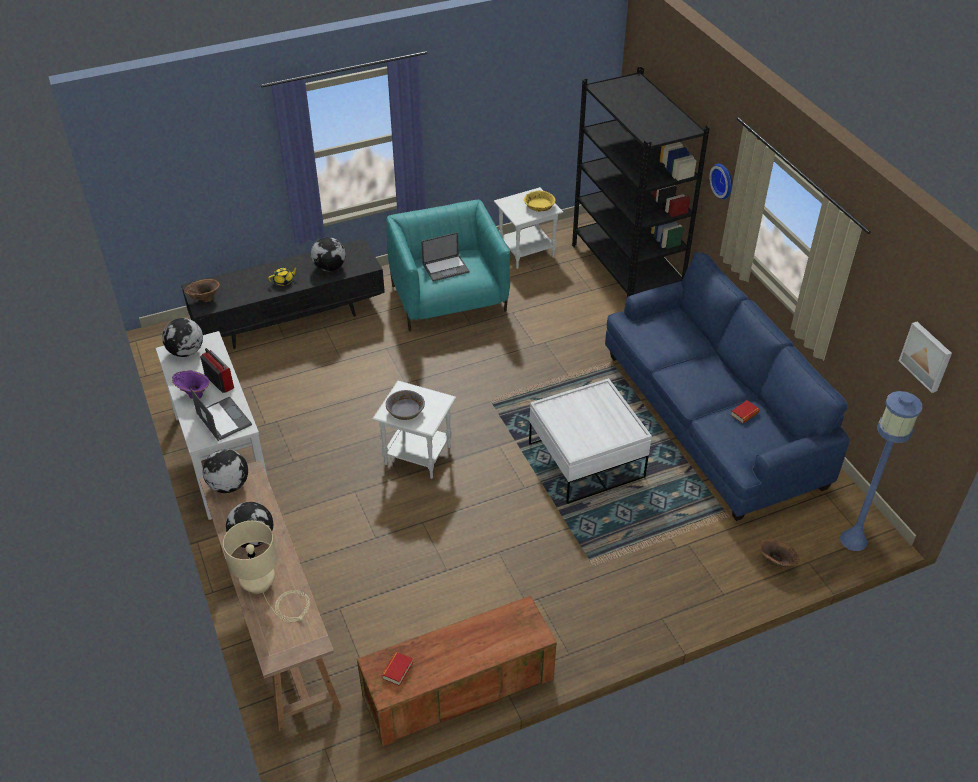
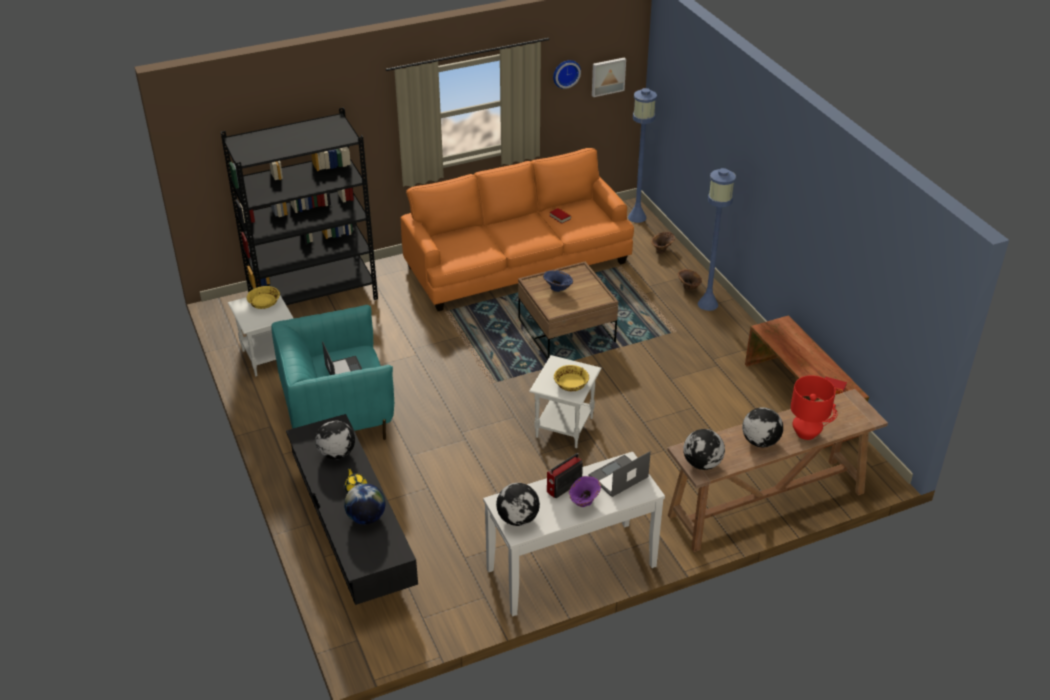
camera: 90 degrees left, 5 degrees down
brown vase [184,279,220,303] -> brown vase moved to [678,269,702,290]
beige table lamp [223,521,310,622] -> red table lamp [791,375,838,440]
grey bowl [386,390,425,420] -> yellow bowl [554,365,589,391]
white coffee table [529,378,652,504] -> brown coffee table [518,262,618,360]
blue sofa [605,252,850,521] -> orange sofa [400,148,634,311]
wall clock [709,164,732,199] -> wall clock moved to [553,60,581,89]
none -> globe [344,483,385,525]
none -> blue vase [543,270,573,292]
none -> blue floor lamp [698,168,736,311]

